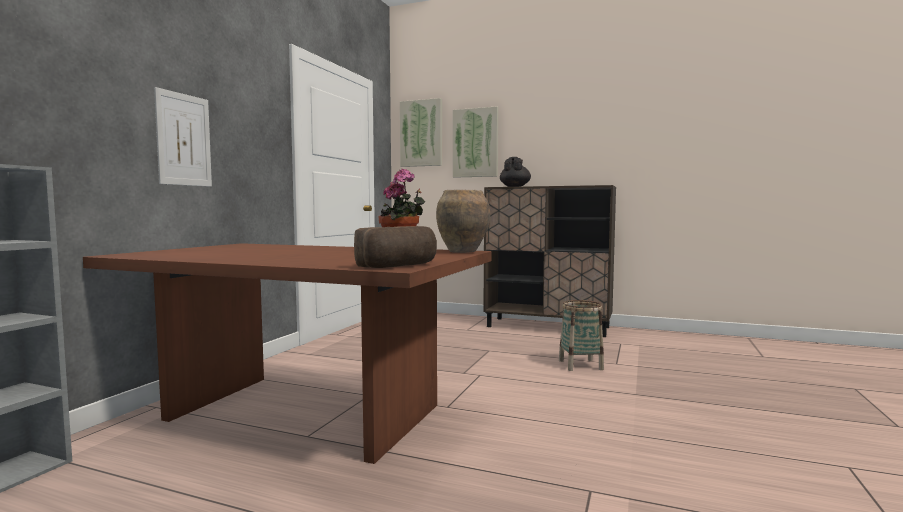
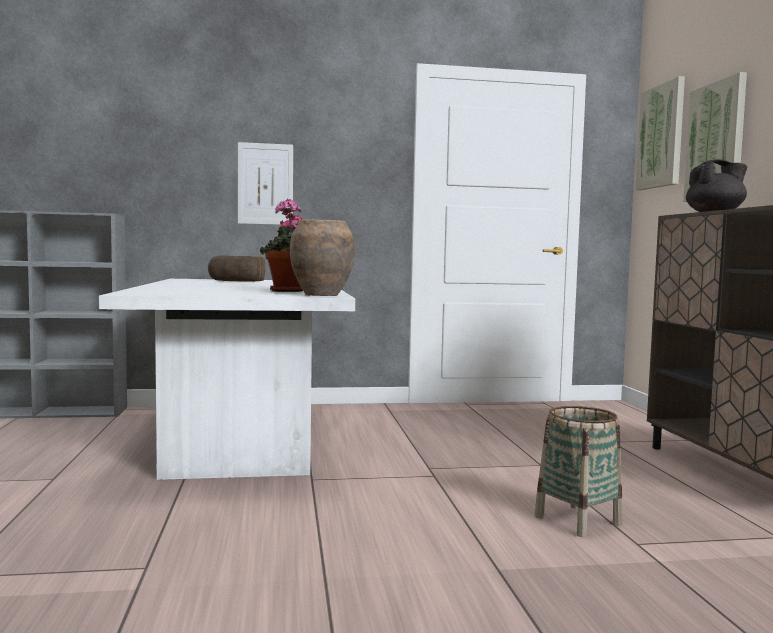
camera: 60 degrees right, 0 degrees up
brown dining table [83,243,492,464] -> white dining table [99,279,355,480]
bread [354,226,437,268] -> bread moved to [208,255,265,282]

